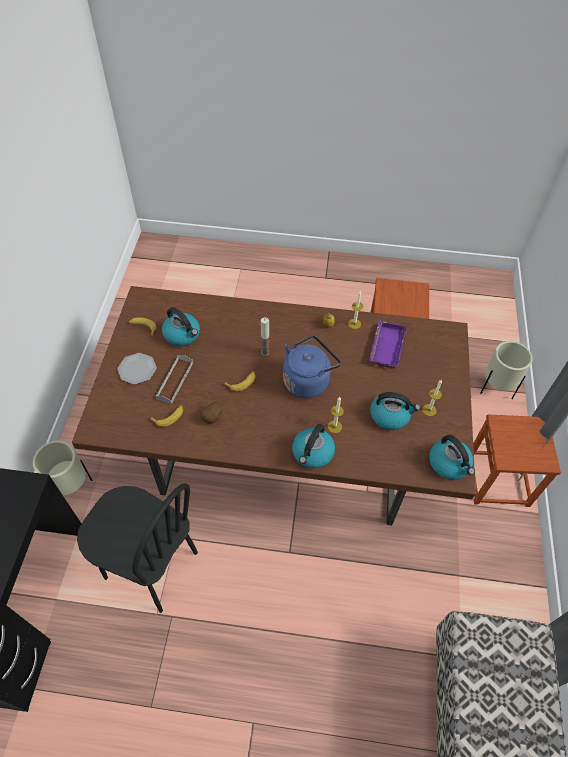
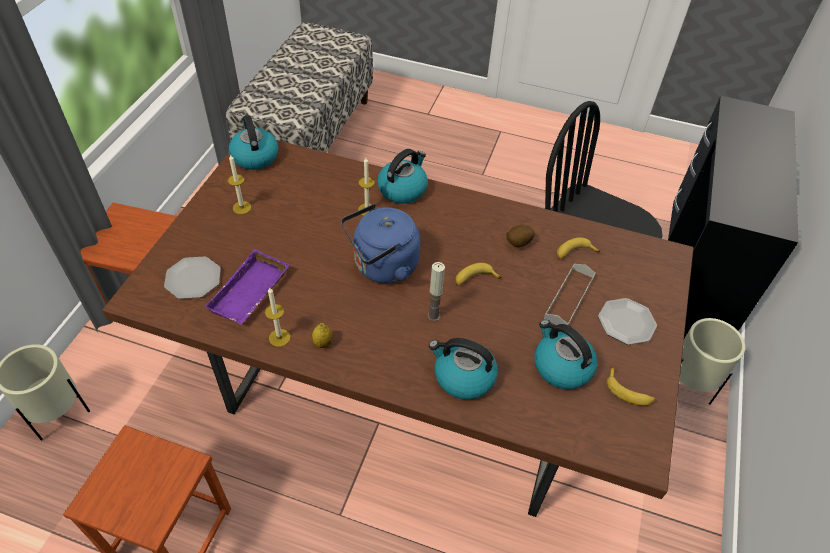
camera: 170 degrees left, 5 degrees down
kettle [370,392,420,430] -> kettle moved to [429,338,498,400]
none -> plate [164,257,221,299]

